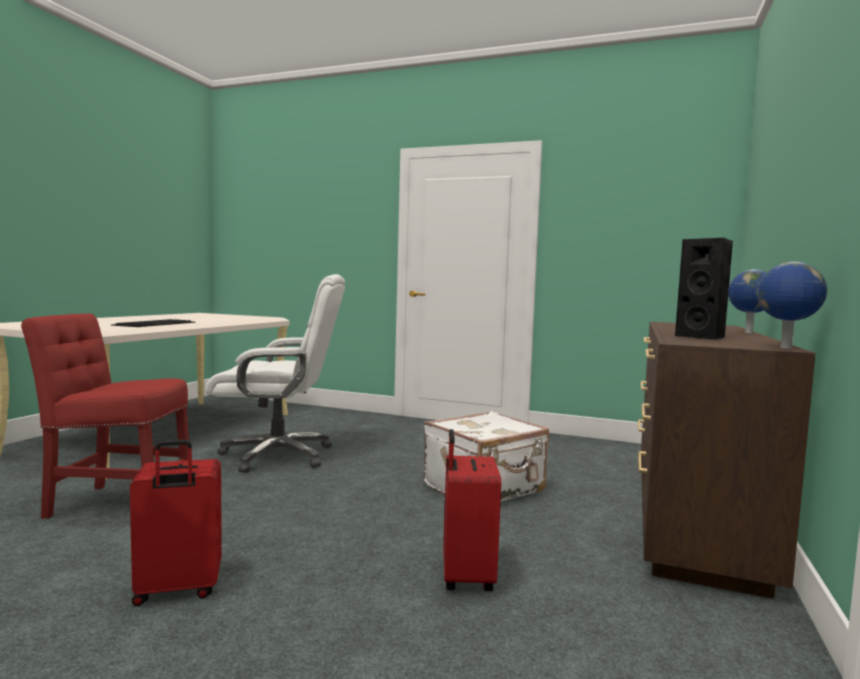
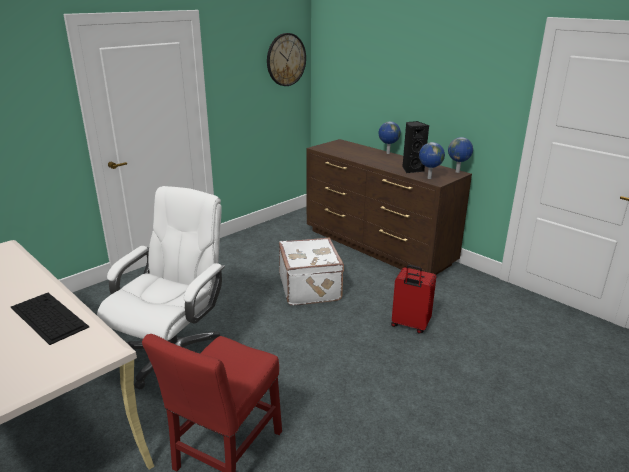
camera: 65 degrees left, 20 degrees up
red suitcase [130,439,222,606] -> none
none -> wall clock [267,33,306,86]
none -> globe [419,142,445,179]

